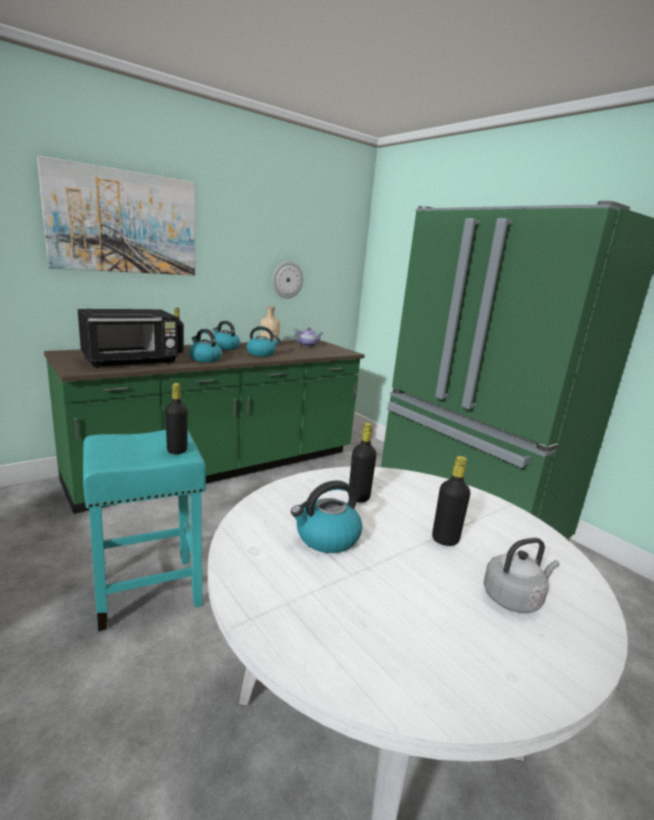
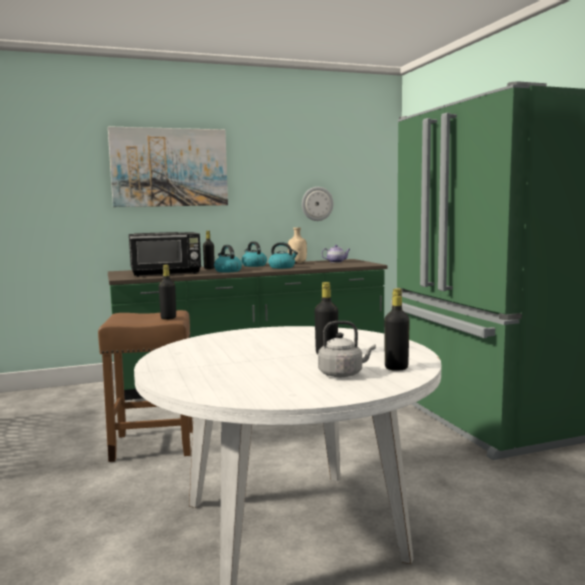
camera: 20 degrees right, 10 degrees down
turquoise stool [83,430,206,631] -> brown stool [98,310,193,462]
kettle [291,480,363,553] -> none
black bottle [348,423,377,503] -> black bottle moved to [384,288,410,371]

